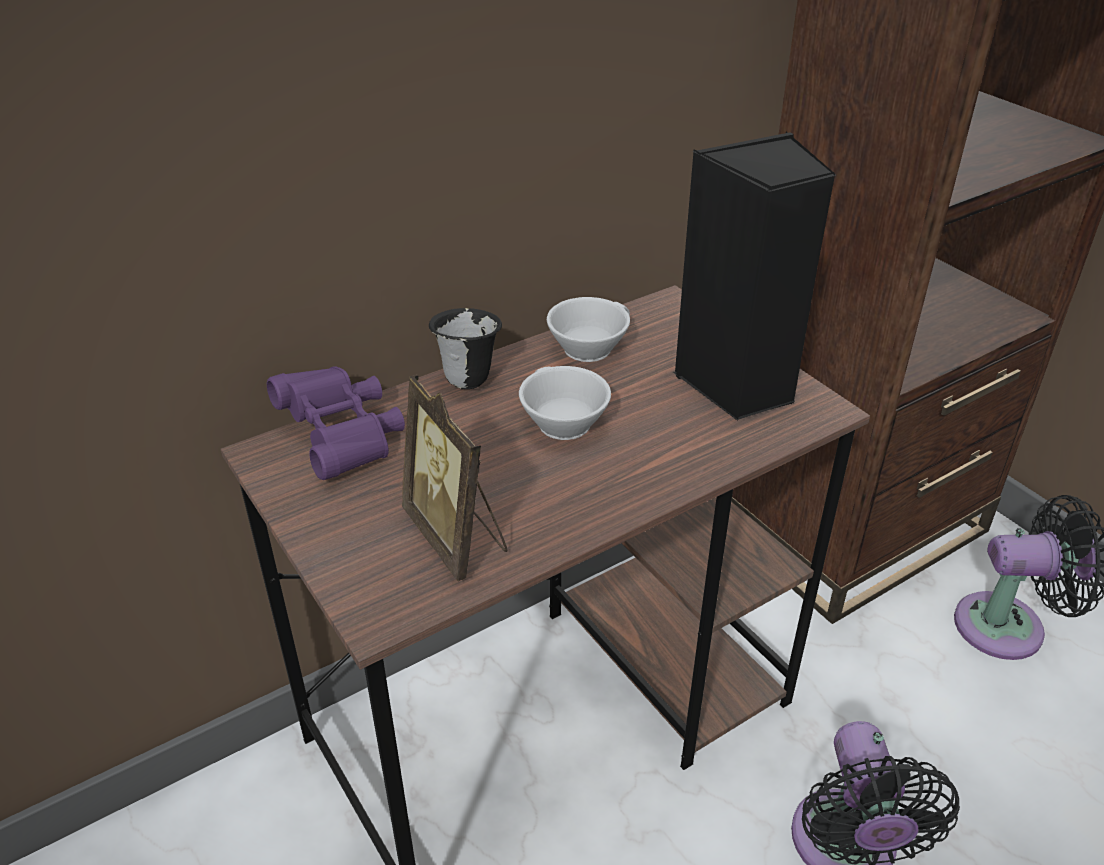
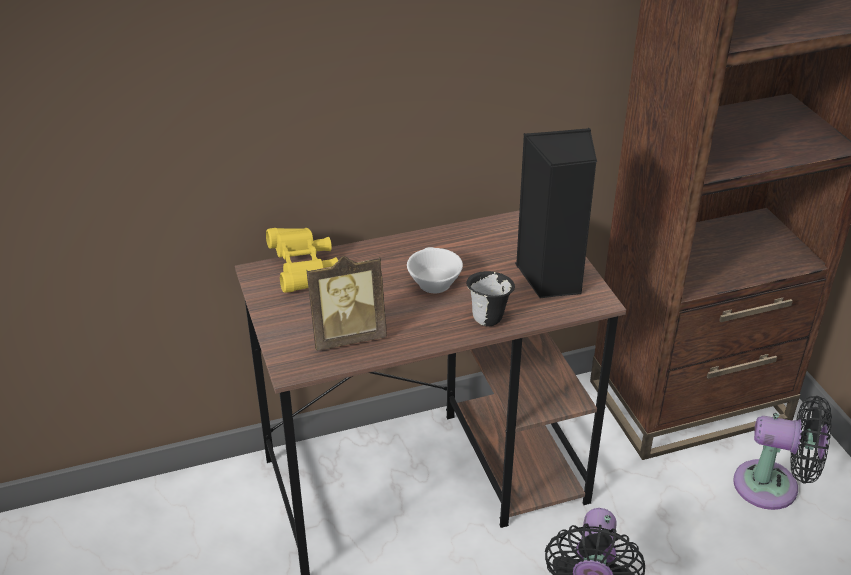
camera: 15 degrees right, 0 degrees up
purple binoculars [267,366,405,480] -> yellow binoculars [266,228,338,293]
picture frame [402,375,508,581] -> picture frame turned 90 degrees counterclockwise [306,256,387,351]
black mug [429,308,502,389] -> black mug moved to [466,271,515,326]
white cup [547,297,630,362] -> none

